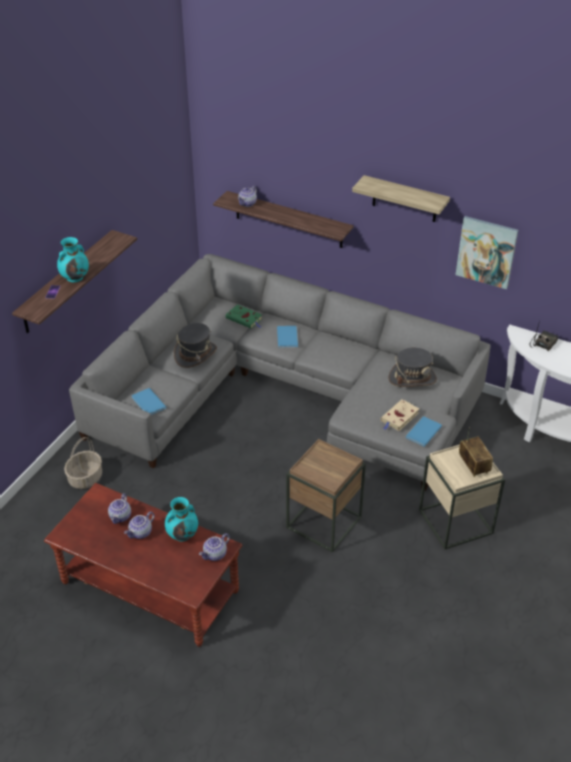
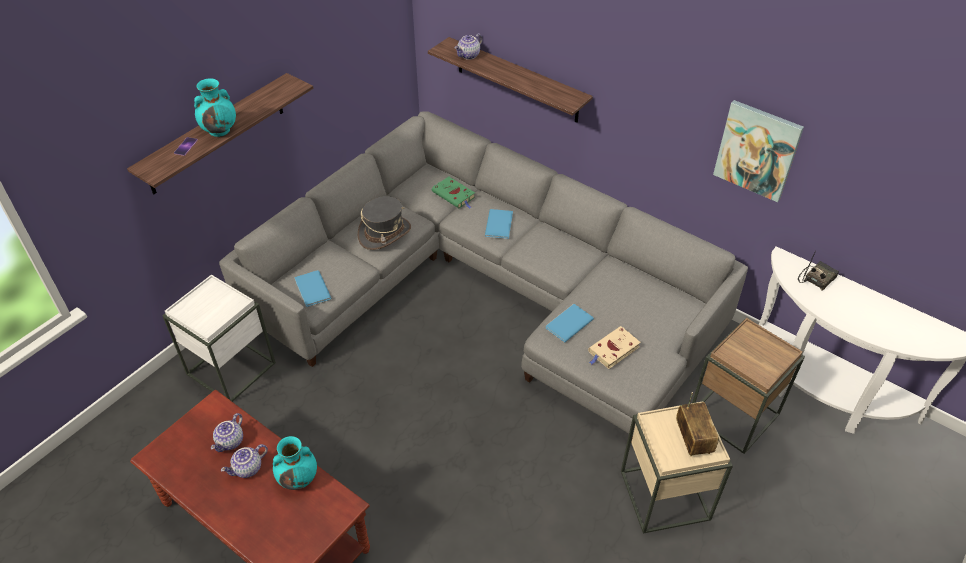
camera: 10 degrees right, 5 degrees up
basket [64,437,102,489] -> white side table [162,275,276,402]
teapot [199,533,230,561] -> none
brown side table [286,439,366,552] -> brown side table moved to [692,318,805,454]
shelf [352,175,450,222] -> none
grey hat [389,348,437,387] -> none
blue book [406,416,442,447] -> blue book moved to [546,304,594,342]

